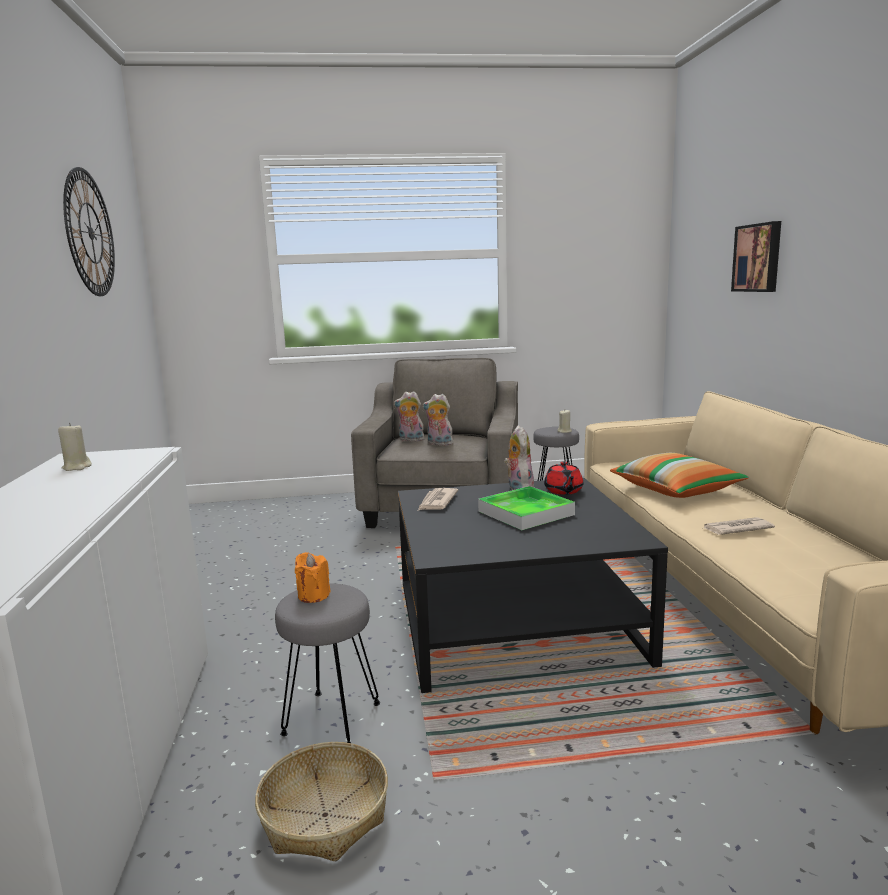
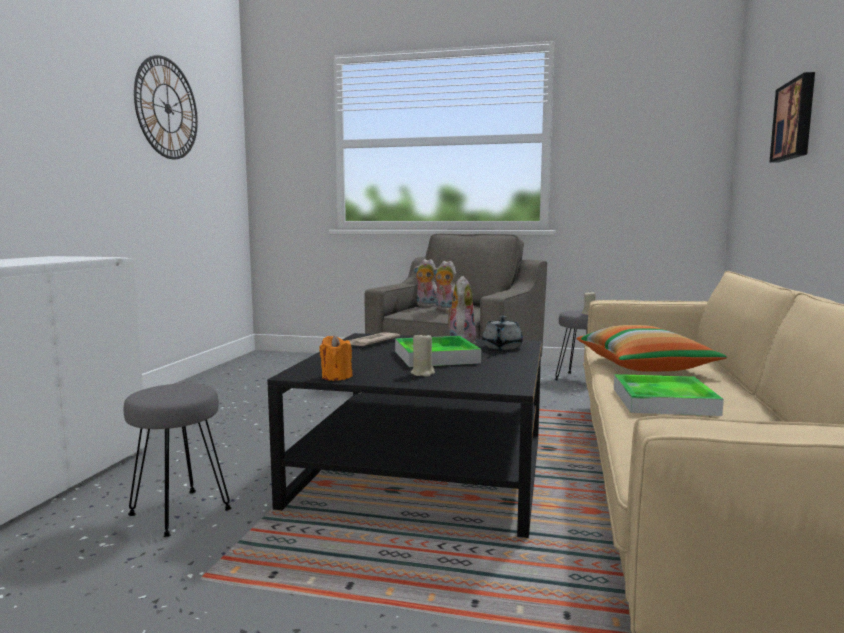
camera: 20 degrees right, 5 degrees down
beige candle [58,423,92,471] -> beige candle moved to [411,333,435,377]
basket [255,742,388,861] -> none
orange candle [295,552,330,603] -> orange candle moved to [319,335,352,381]
red teapot [544,461,583,495] -> grey teapot [482,316,523,350]
newspaper [704,517,775,535] -> tray [614,374,724,416]

